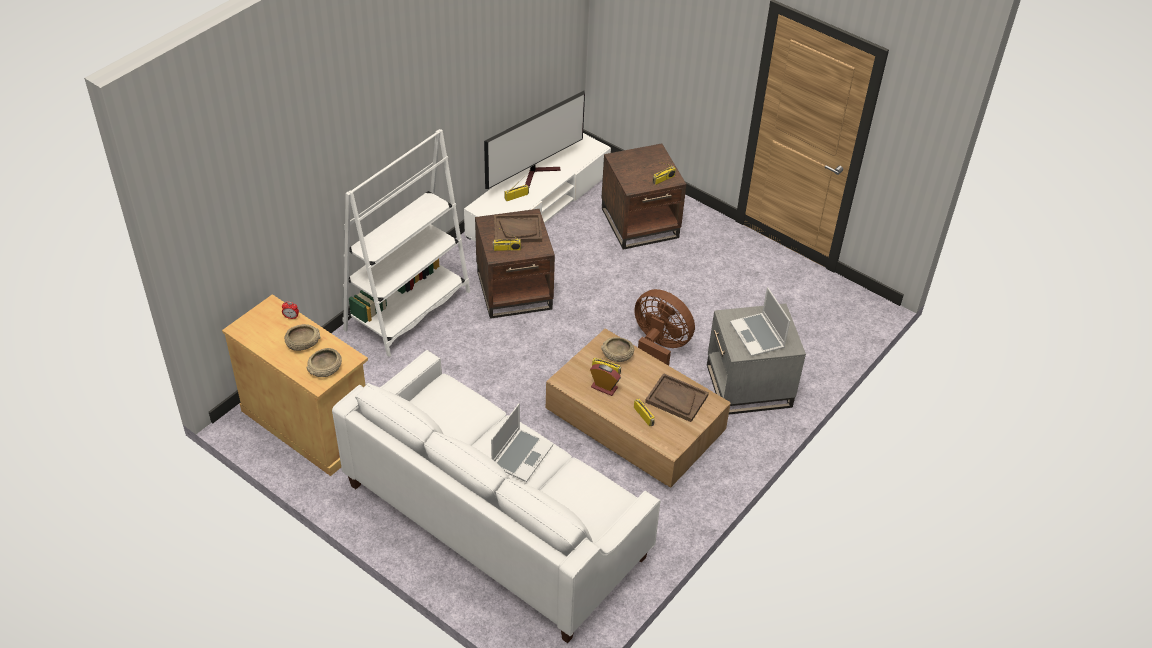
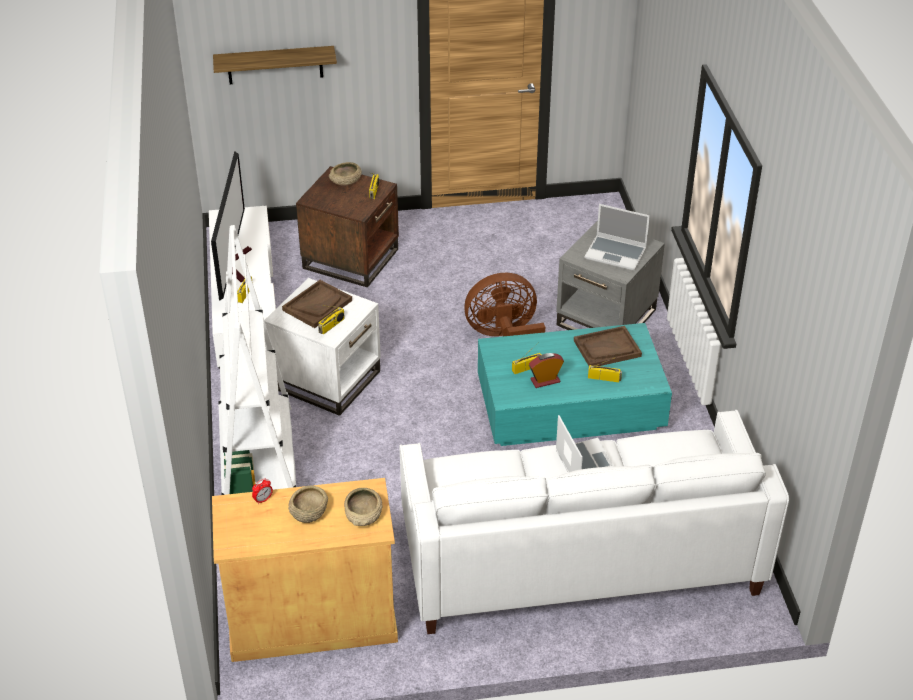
camera: 45 degrees left, 5 degrees down
brown side table [475,209,555,319] -> white side table [264,278,381,416]
brown coffee table [546,328,731,488] -> turquoise coffee table [478,323,672,446]
beige bowl [601,337,634,362] -> beige bowl moved to [329,162,362,186]
none -> shelf [213,46,337,84]

